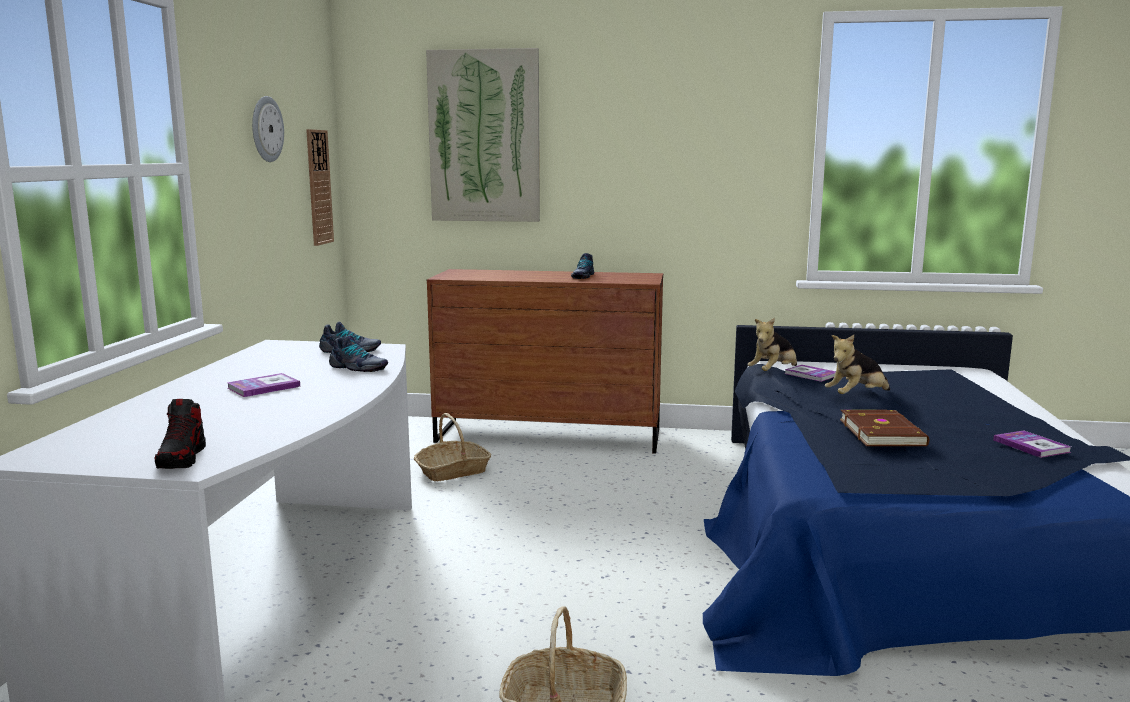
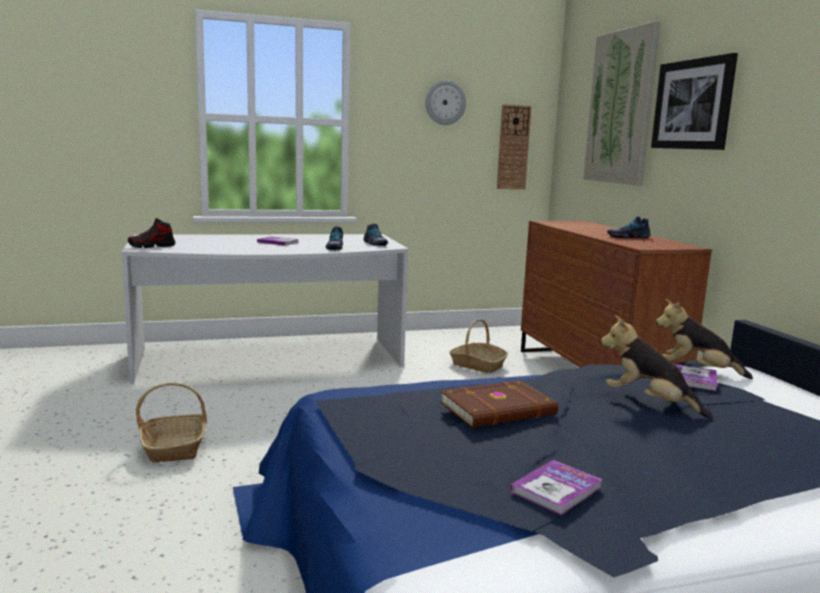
camera: 65 degrees right, 0 degrees up
none -> picture [651,53,738,150]

